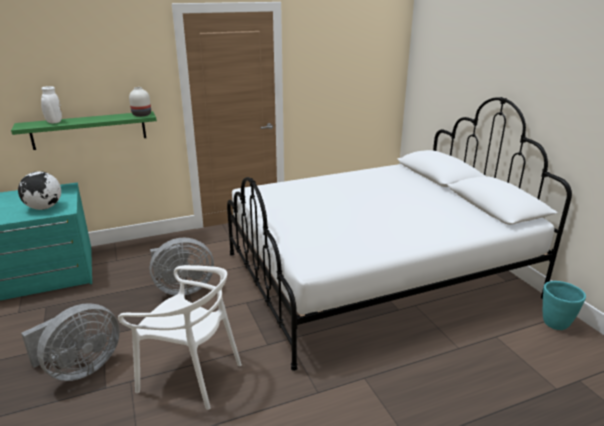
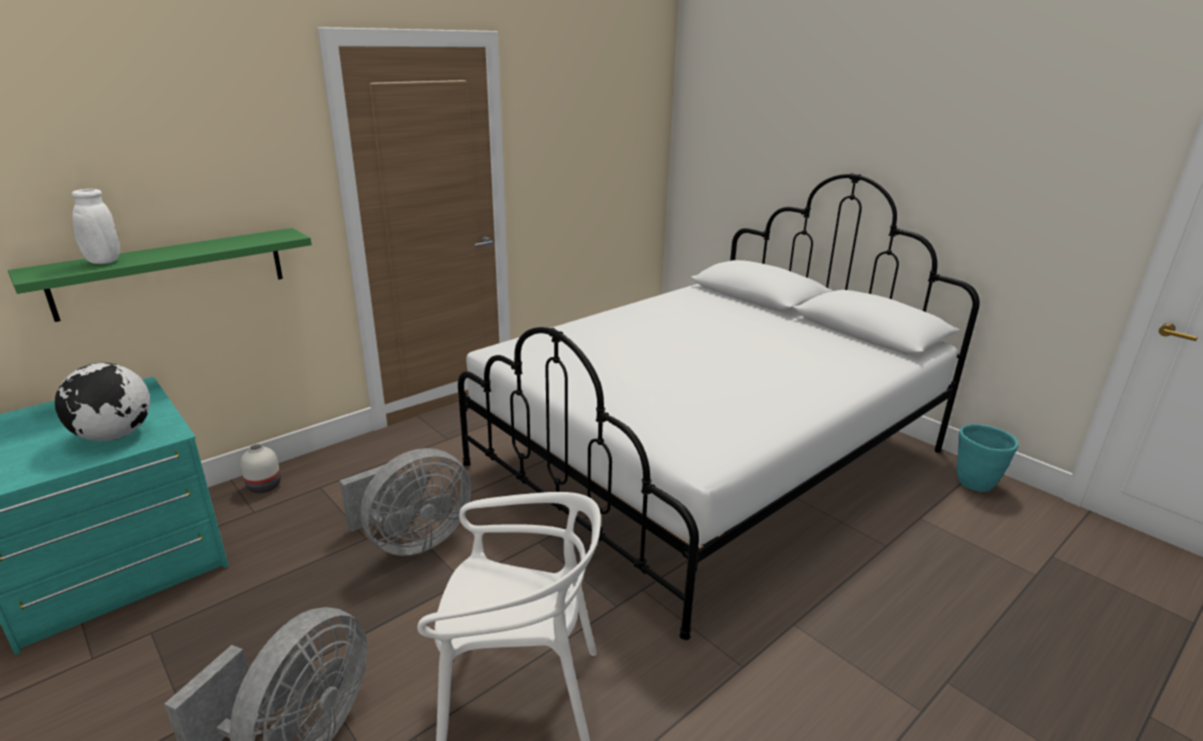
camera: 20 degrees left, 0 degrees up
white vase [129,87,151,117] -> white vase moved to [240,444,281,493]

